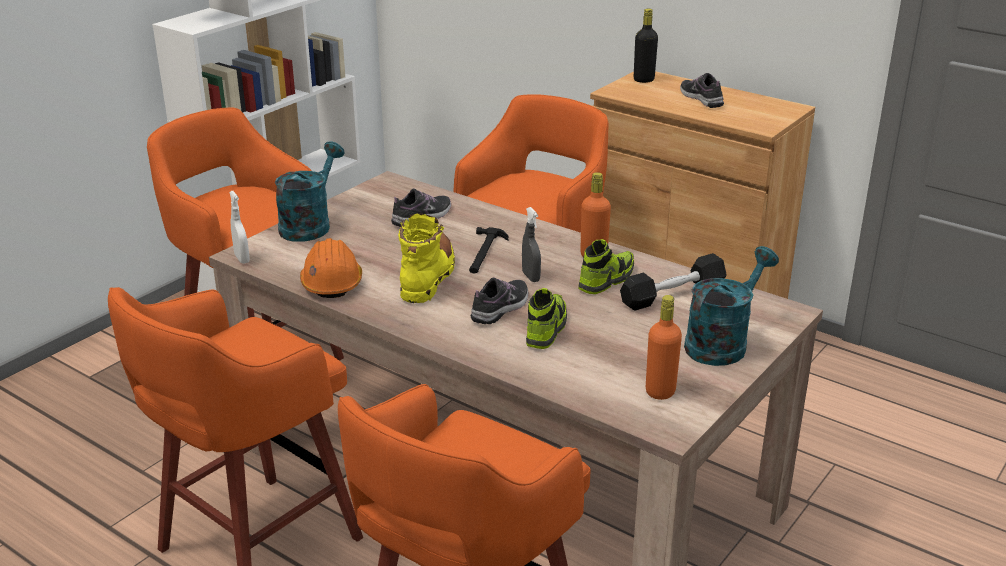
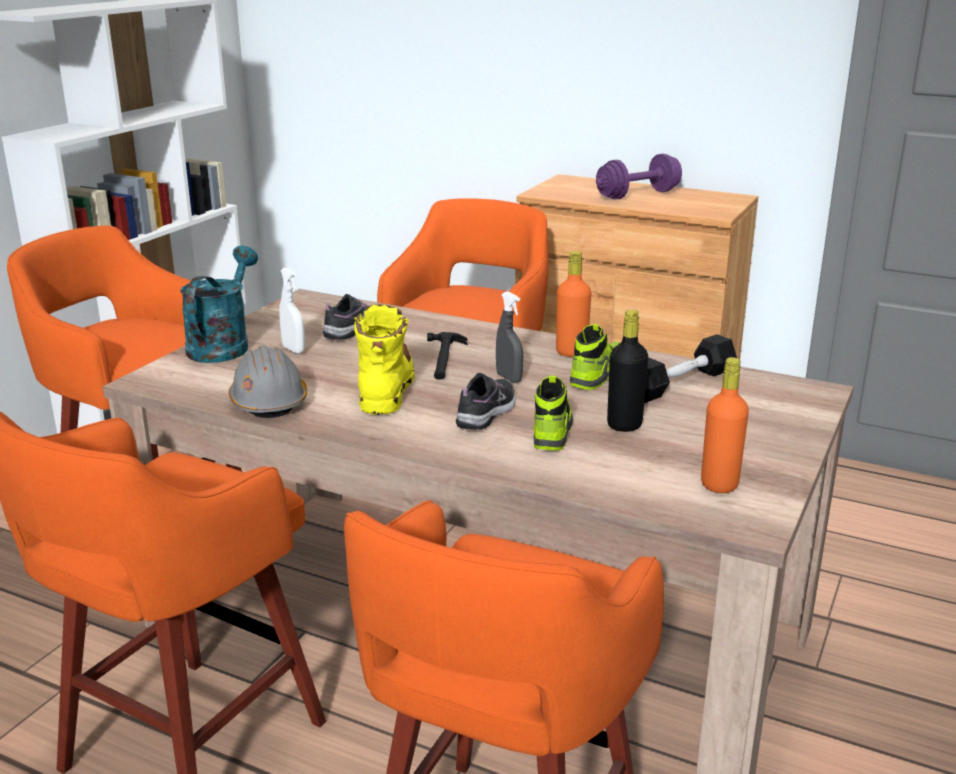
camera: 10 degrees left, 5 degrees down
white spray bottle [229,191,250,264] -> white spray bottle moved to [279,267,305,354]
orange hard hat [300,238,362,298] -> grey hard hat [228,346,307,418]
black bottle [634,9,658,83] -> black bottle moved to [607,309,648,432]
shoe [680,73,724,108] -> purple dumbbell [596,154,682,199]
turquoise watering can [684,246,779,366] -> none

